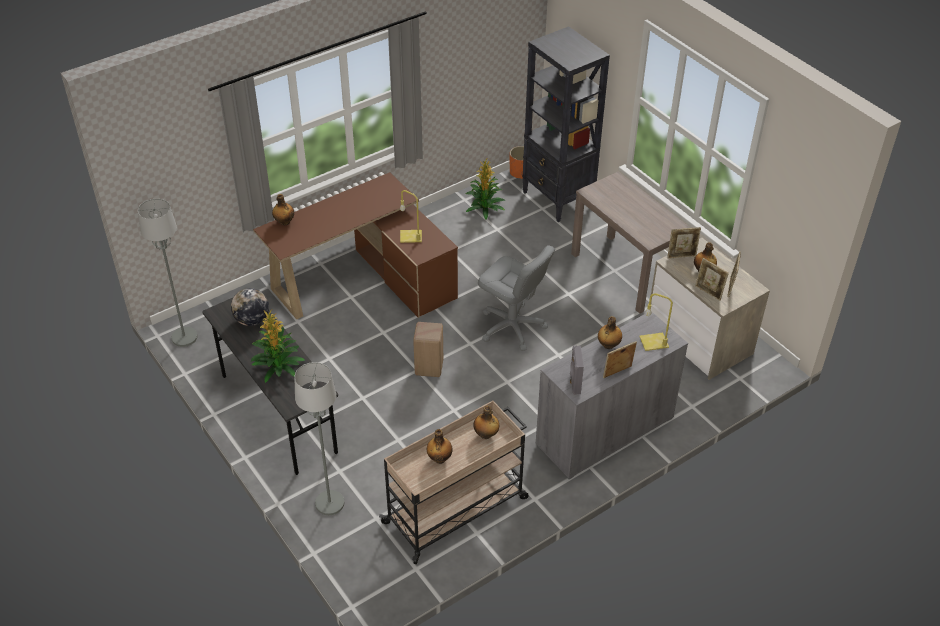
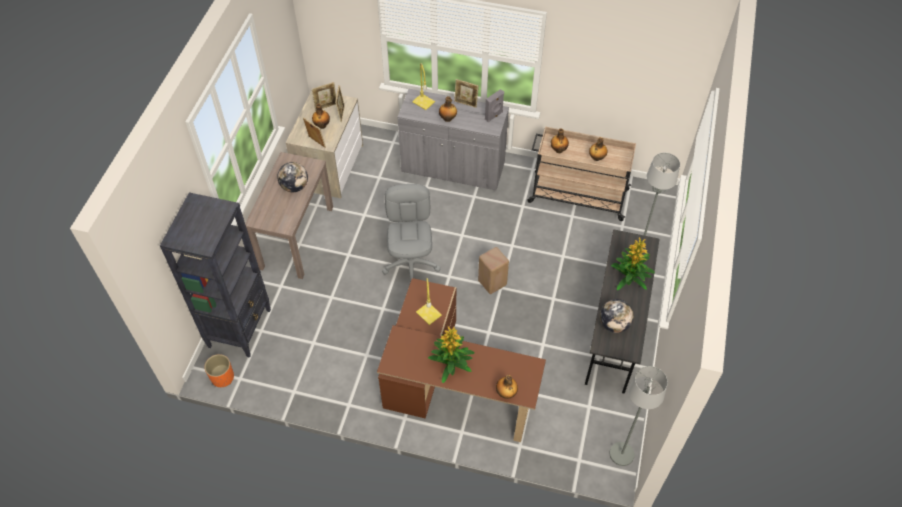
camera: 130 degrees left, 10 degrees up
potted plant [466,159,505,219] -> potted plant moved to [428,326,474,383]
none -> globe [277,162,308,192]

